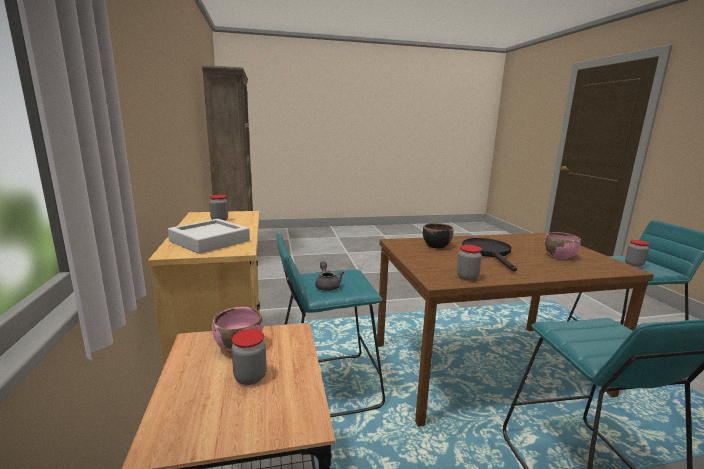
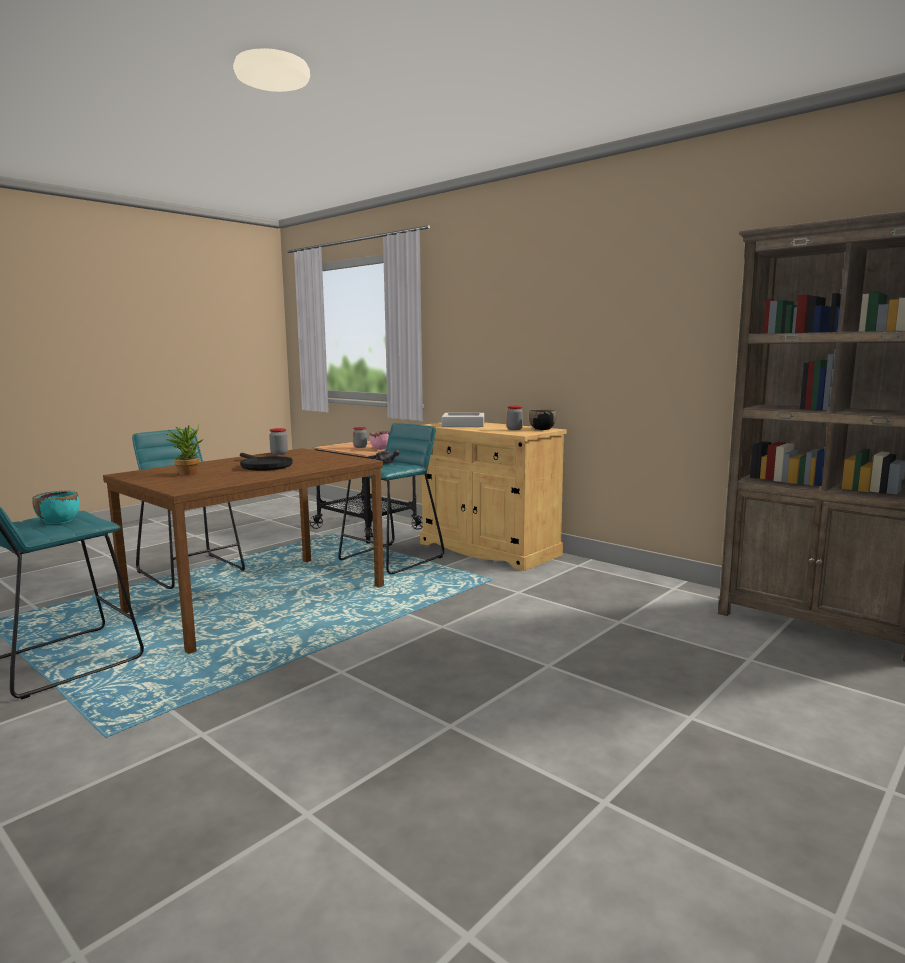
camera: 145 degrees right, 5 degrees down
black bowl [423,223,454,248] -> black bowl moved to [529,409,556,430]
pink bowl [544,232,581,259] -> potted plant [165,424,203,476]
jar [625,240,649,267] -> turquoise bowl [32,491,80,524]

